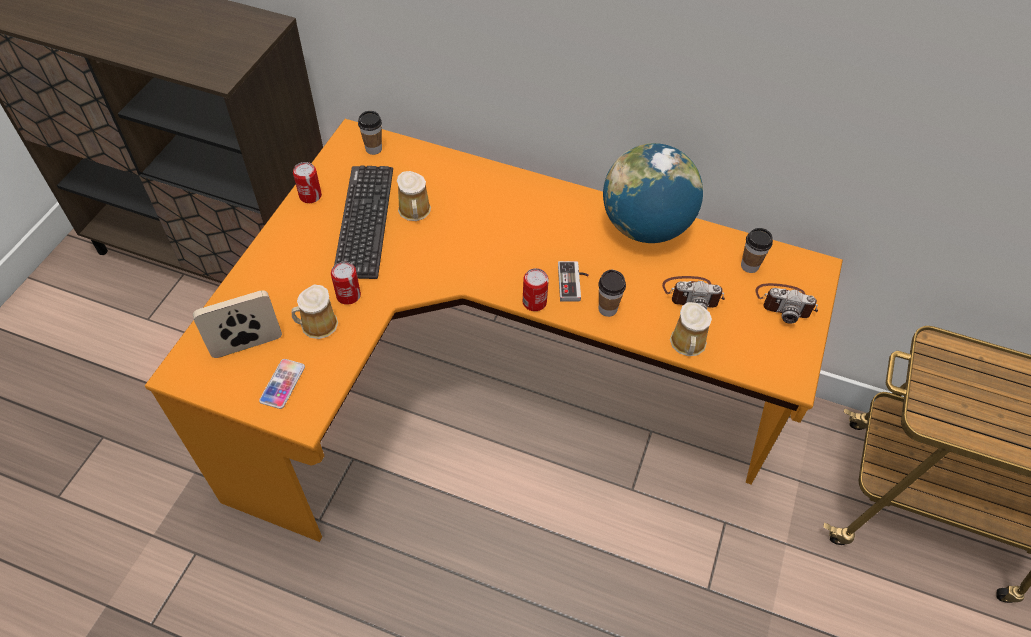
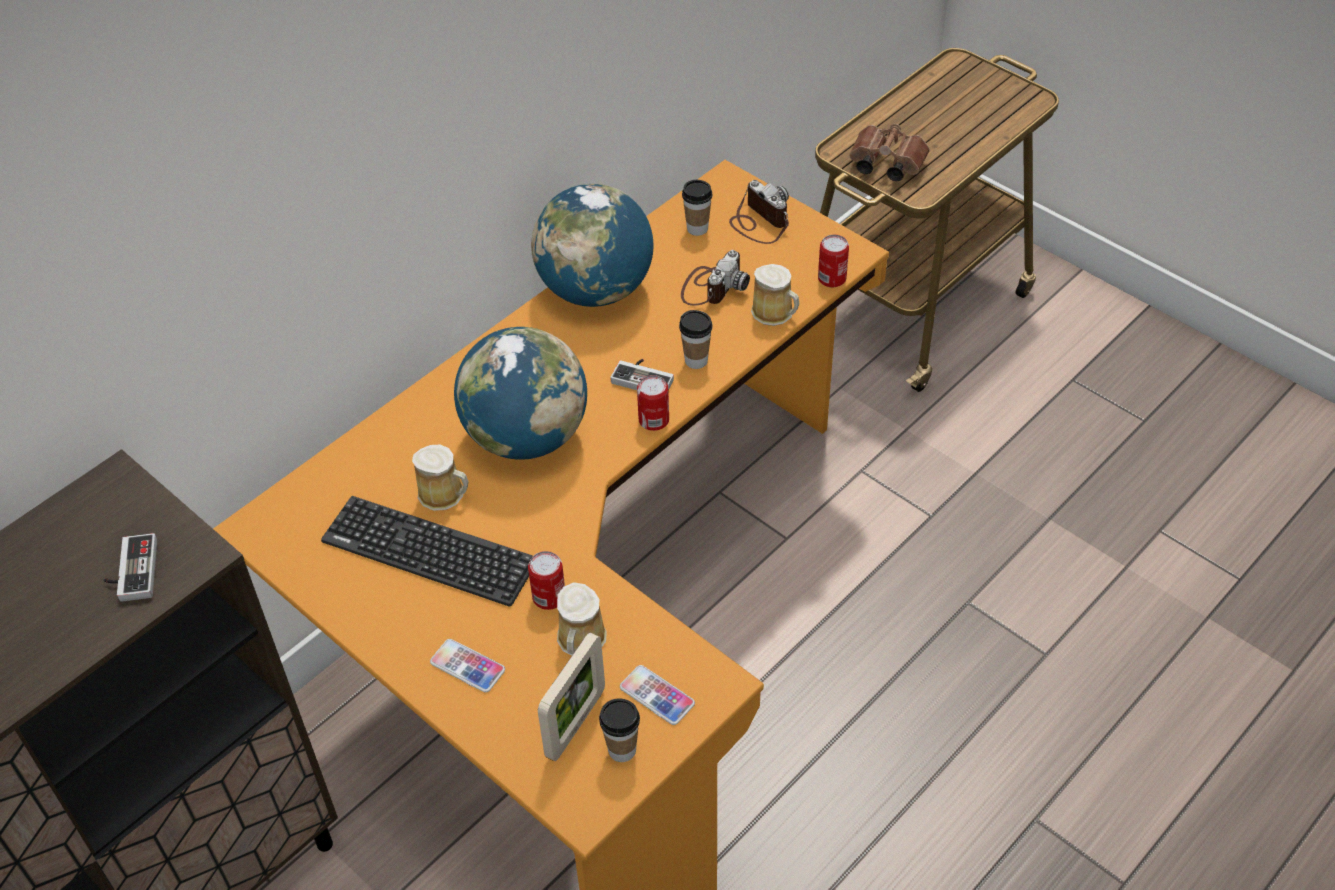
camera: 65 degrees left, 5 degrees down
picture frame [193,290,282,358] -> picture frame turned 150 degrees counterclockwise [538,633,605,761]
can [293,162,322,203] -> can moved to [818,235,849,287]
cup [358,111,382,155] -> cup moved to [599,699,640,762]
camera [756,283,818,324] -> camera turned 75 degrees counterclockwise [729,180,789,244]
none -> game controller [104,533,157,602]
none -> phone [430,639,505,693]
none -> globe [454,327,587,460]
none -> brown binoculars [849,124,930,181]

